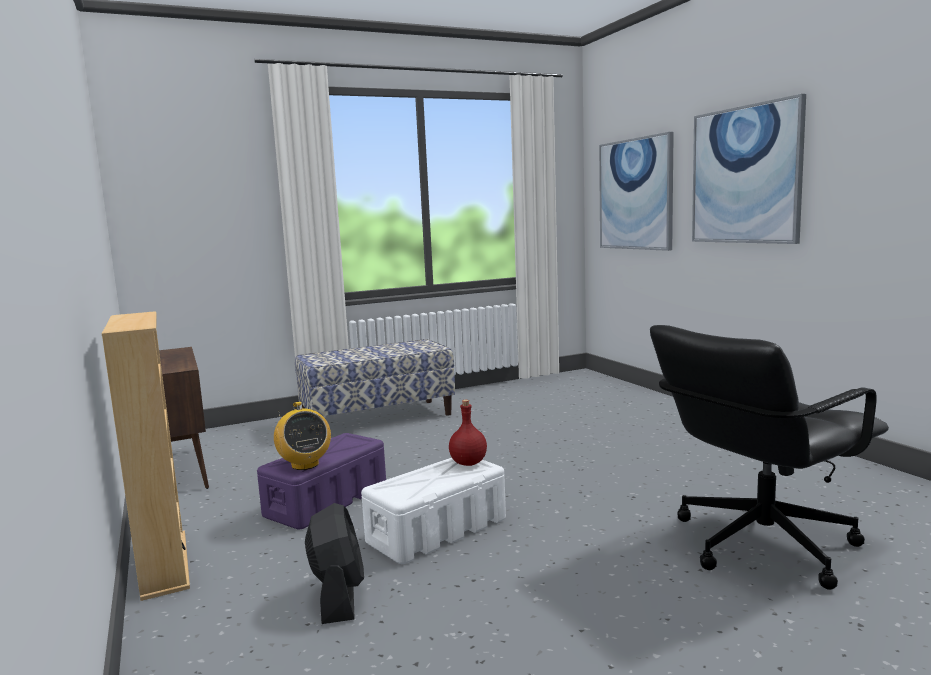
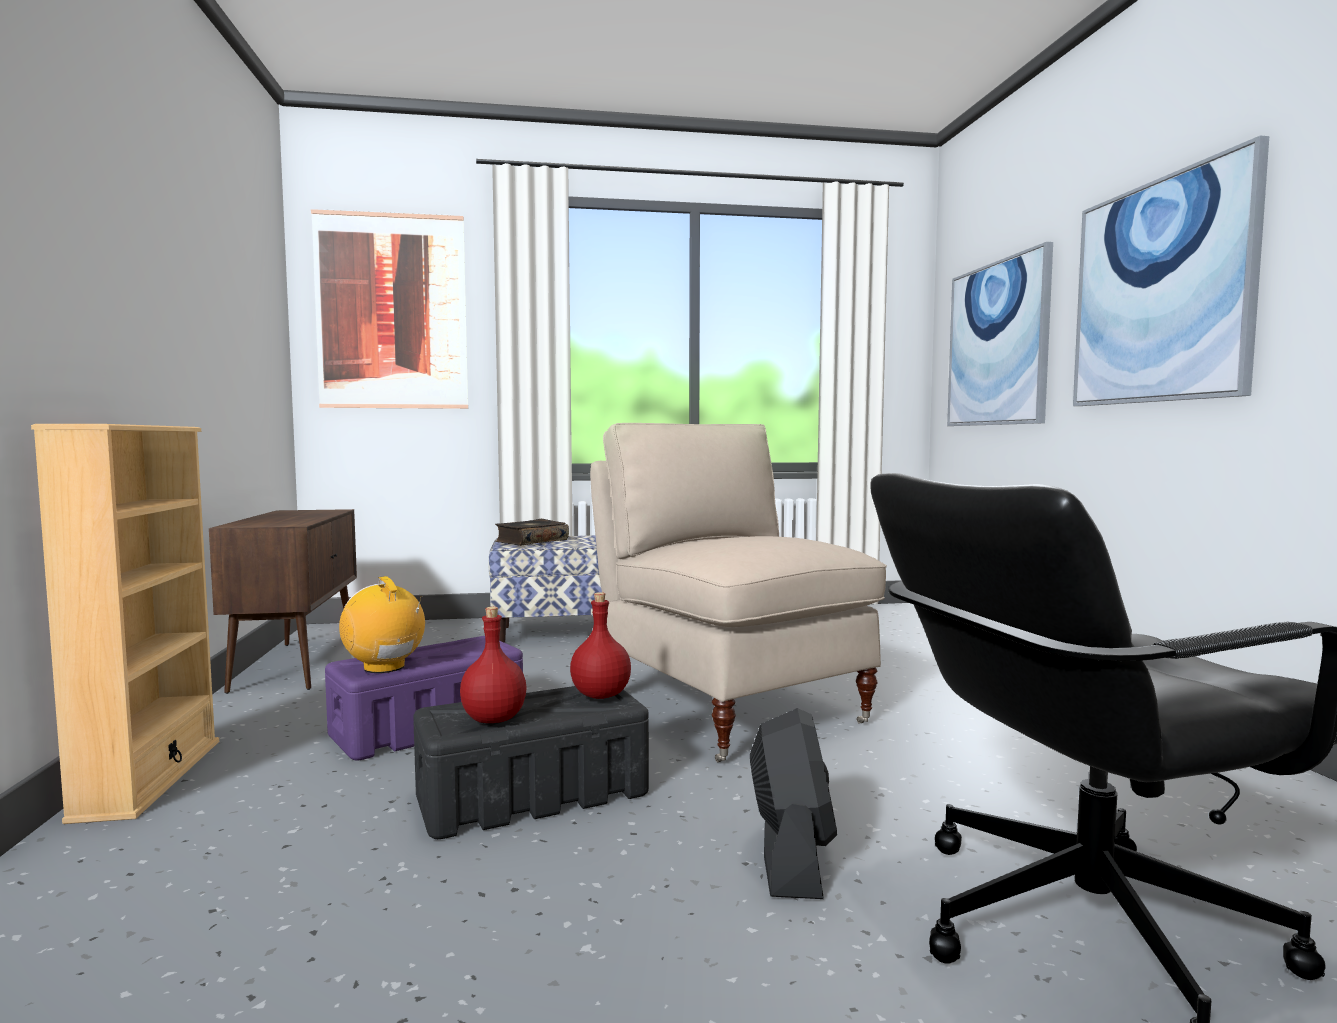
camera: 15 degrees right, 5 degrees down
radio [274,402,331,470] -> radio turned 150 degrees clockwise [339,576,425,673]
black fan [305,503,364,624] -> black fan moved to [750,708,837,899]
white storage box [361,458,506,564] -> black storage box [413,686,649,839]
none -> picture [311,209,468,409]
none -> red bottle [460,607,527,723]
none -> book [495,519,569,546]
none -> beige chair [590,423,887,762]

